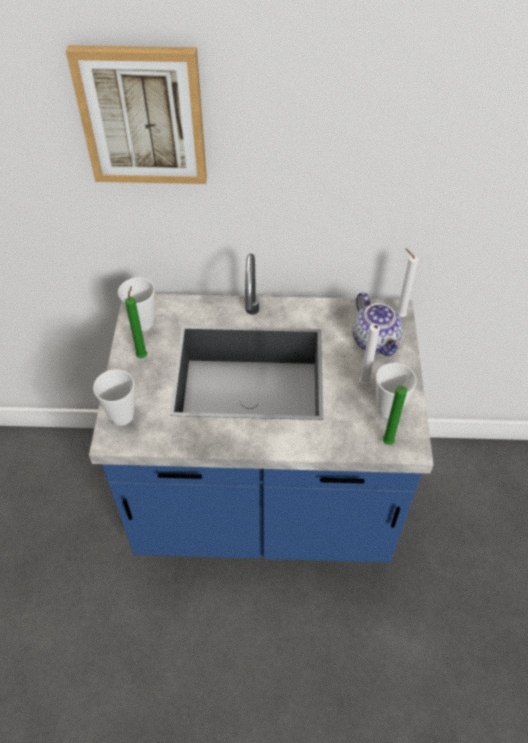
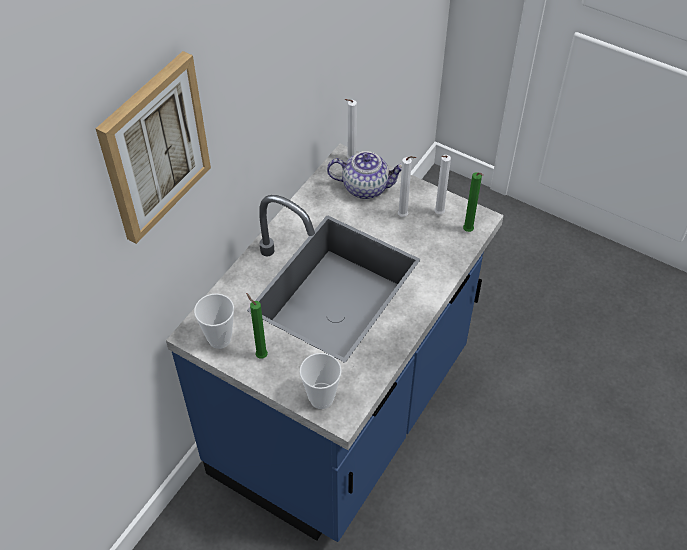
camera: 60 degrees left, 0 degrees up
cup [376,363,417,419] -> white candle [434,155,451,214]

